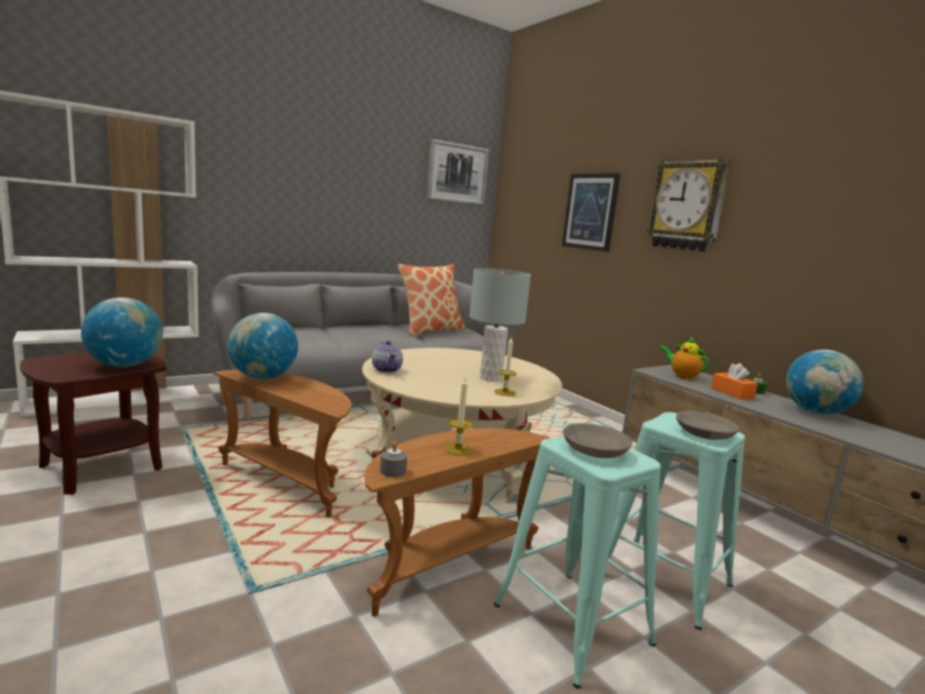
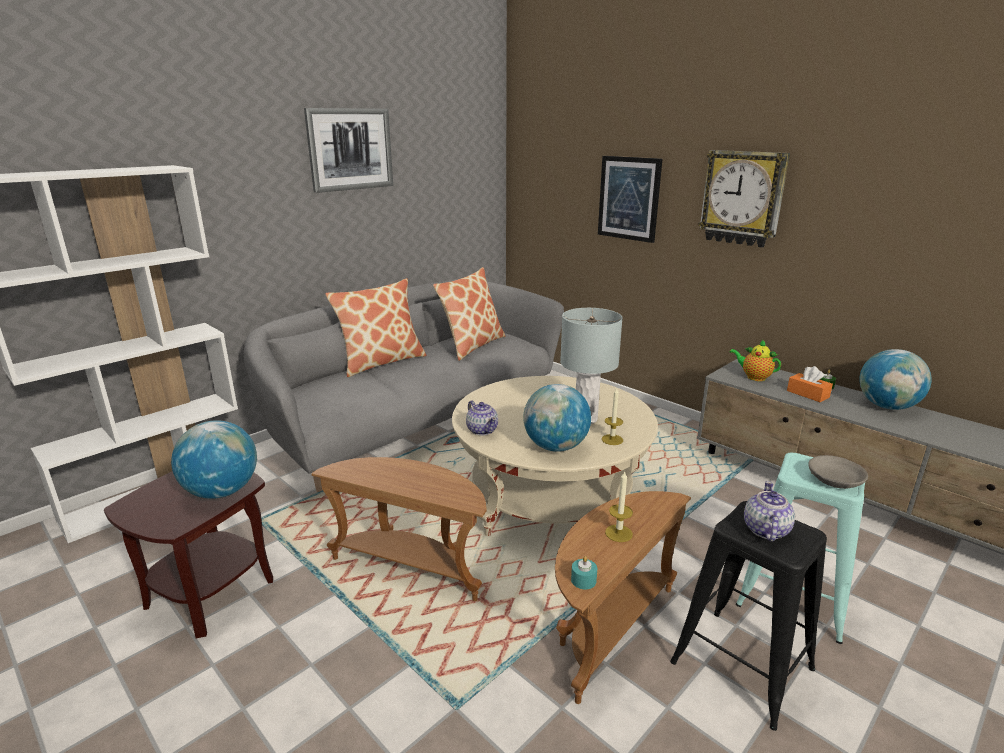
camera: 10 degrees left, 10 degrees up
globe [227,313,298,379] -> globe moved to [523,384,591,452]
grey candle [380,442,407,477] -> turquoise candle [571,556,597,590]
picture [426,139,490,206] -> picture moved to [304,108,393,193]
turquoise stool [494,437,661,688] -> black stool [670,501,827,731]
grey bowl [563,423,632,458] -> teapot [744,481,795,542]
none -> pillow [325,278,426,377]

